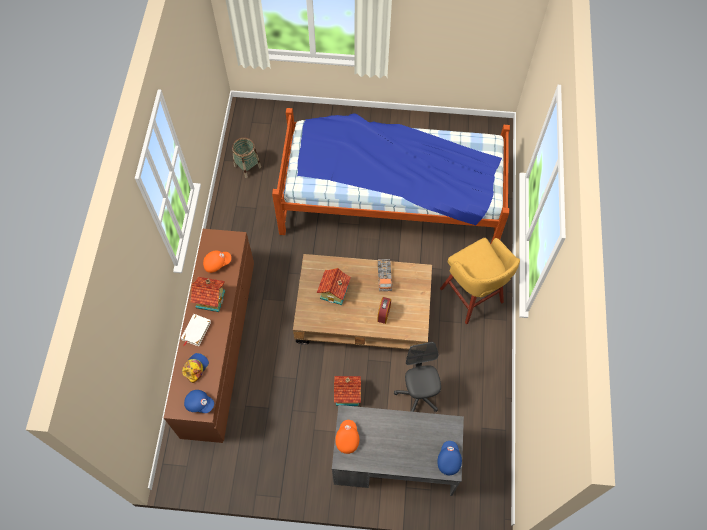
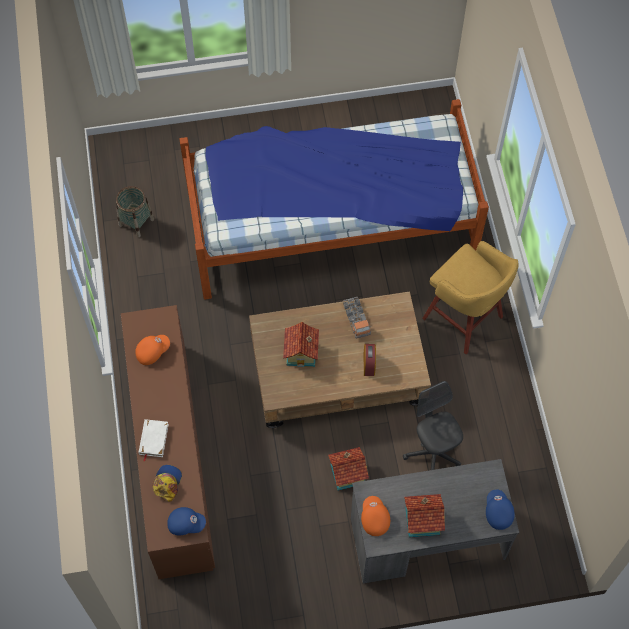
camera: 15 degrees left, 0 degrees up
toy house [190,277,225,312] -> toy house moved to [404,494,445,538]

